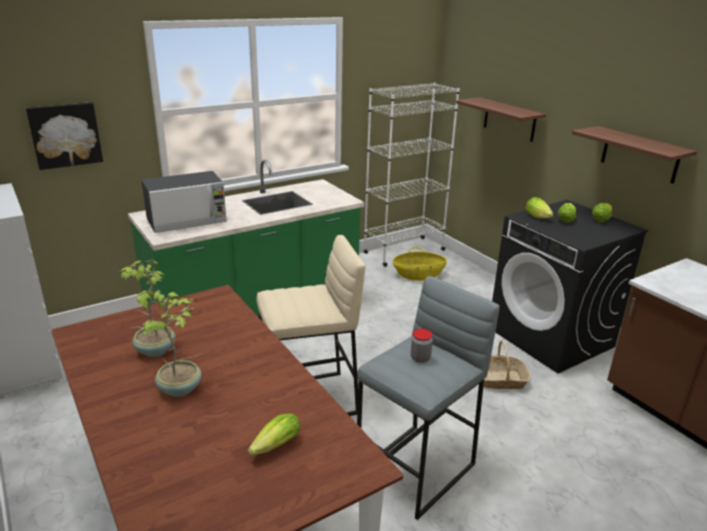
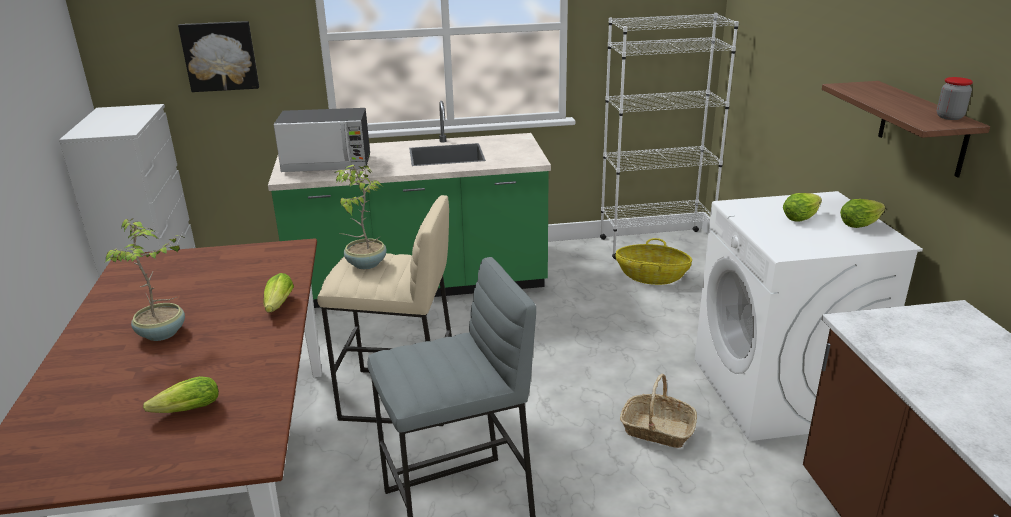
camera: 25 degrees right, 0 degrees up
potted plant [119,259,175,357] -> potted plant moved to [334,165,387,269]
jar [411,329,433,363] -> jar moved to [937,77,973,120]
shelf [456,97,546,142] -> none
black washing machine [492,200,648,374] -> white washing machine [695,191,923,441]
lettuce [525,197,554,219] -> lettuce moved to [263,273,294,313]

